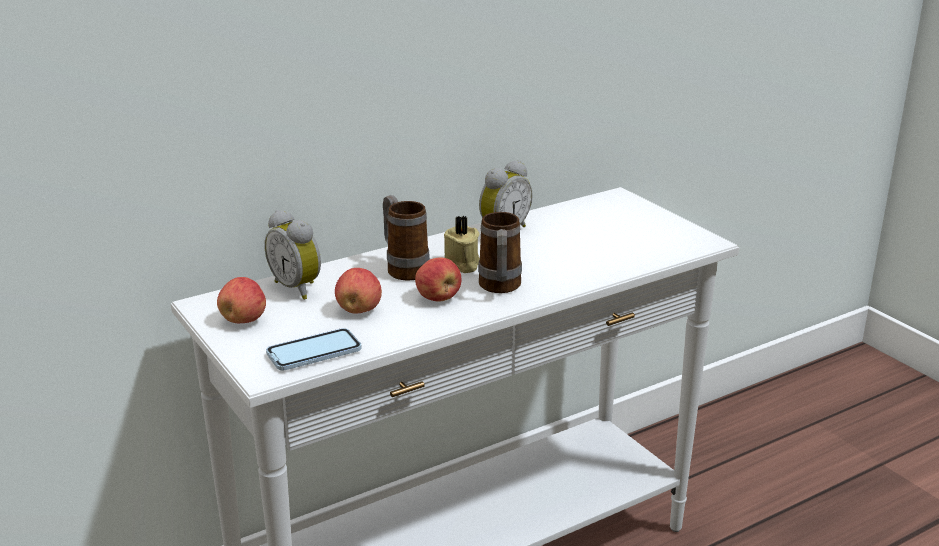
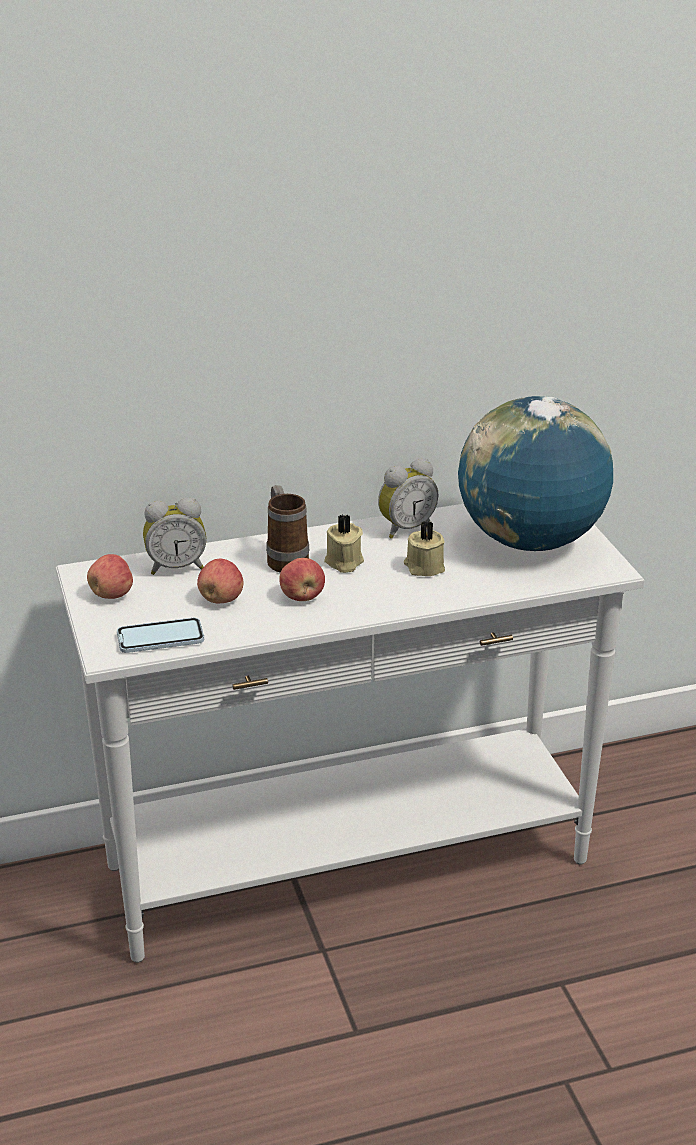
camera: 15 degrees right, 5 degrees up
alarm clock [264,210,321,300] -> alarm clock turned 75 degrees counterclockwise [143,497,206,575]
mug [478,212,522,293] -> none
none -> beige candle [404,521,445,576]
none -> globe [458,396,613,551]

